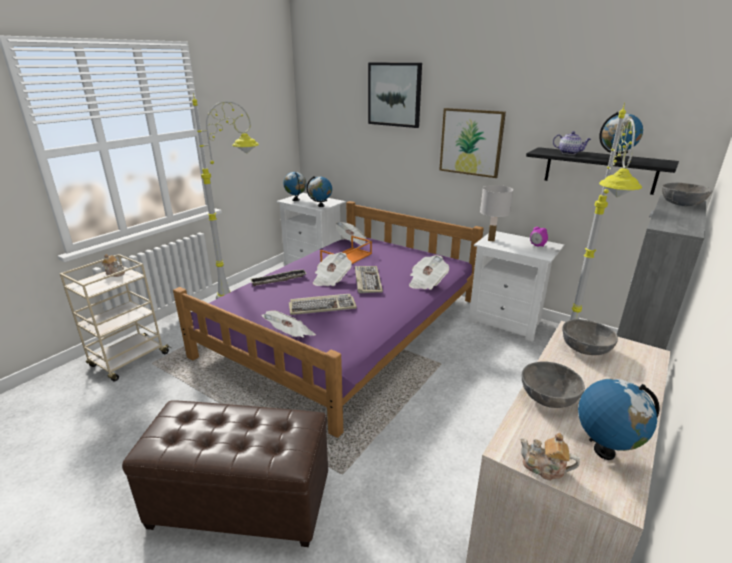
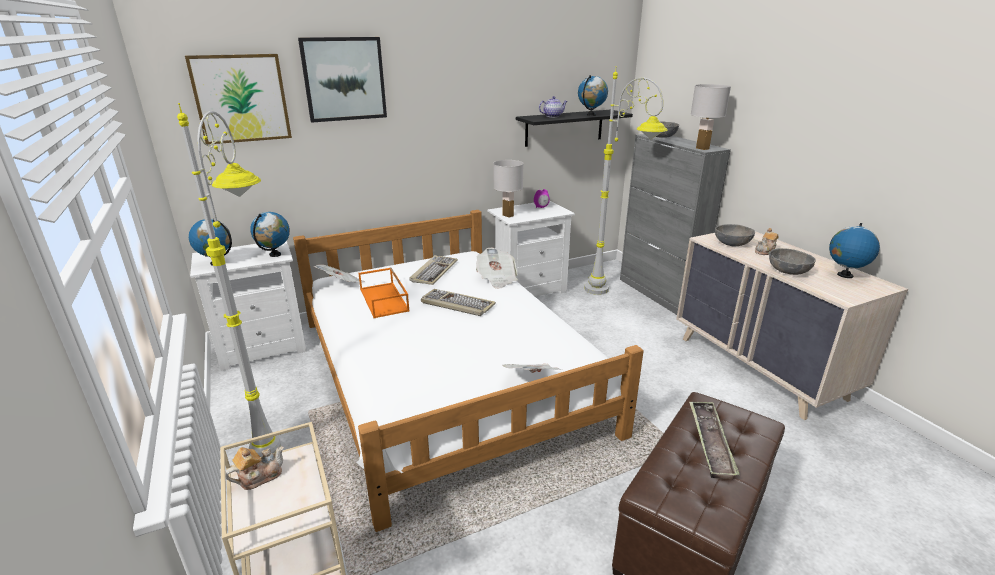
camera: 60 degrees left, 0 degrees up
purple bed [173,201,484,438] -> white bed [293,210,644,532]
tray [250,270,307,286] -> tray moved to [689,401,740,479]
keyboard [289,294,357,315] -> keyboard moved to [409,255,458,285]
newspaper [313,252,352,286] -> none
picture [439,108,506,178] -> picture moved to [185,54,292,145]
teapot [520,433,580,481] -> teapot moved to [755,228,779,255]
none -> white table lamp [691,84,731,150]

